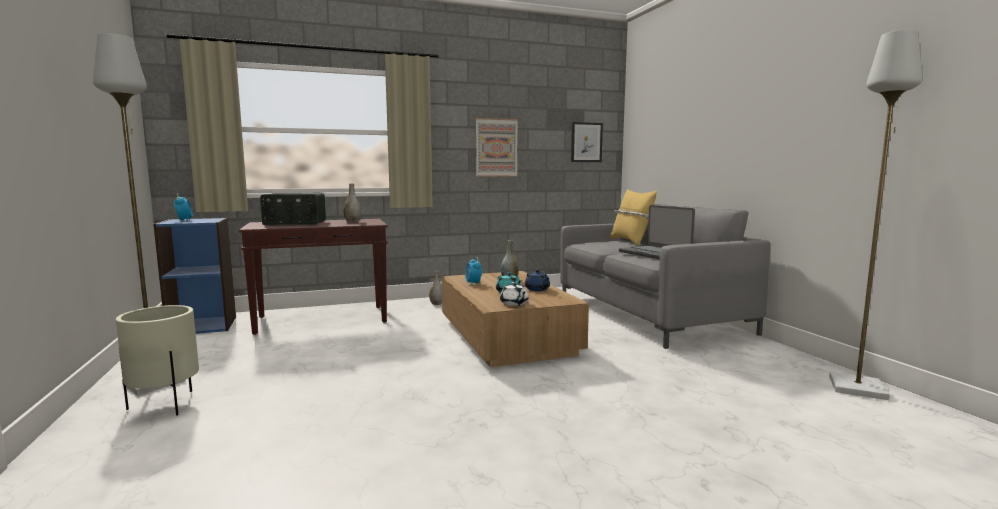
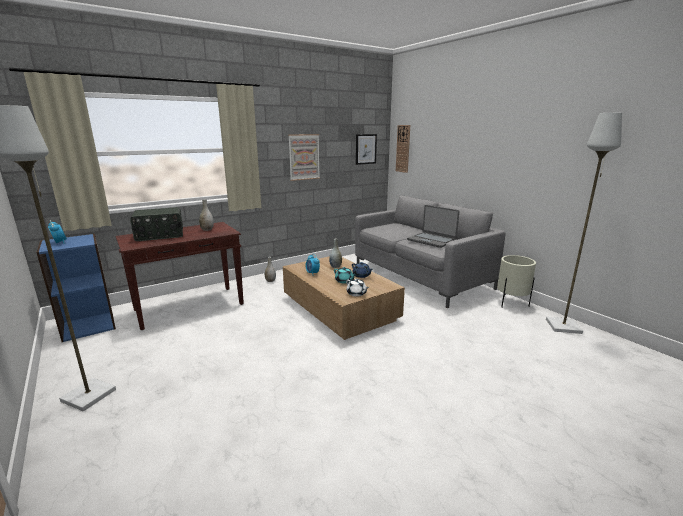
camera: 15 degrees left, 10 degrees up
beige planter [116,305,199,415] -> beige planter moved to [497,255,536,308]
yellow pillow [610,189,657,246] -> none
none -> wall clock [396,125,410,173]

